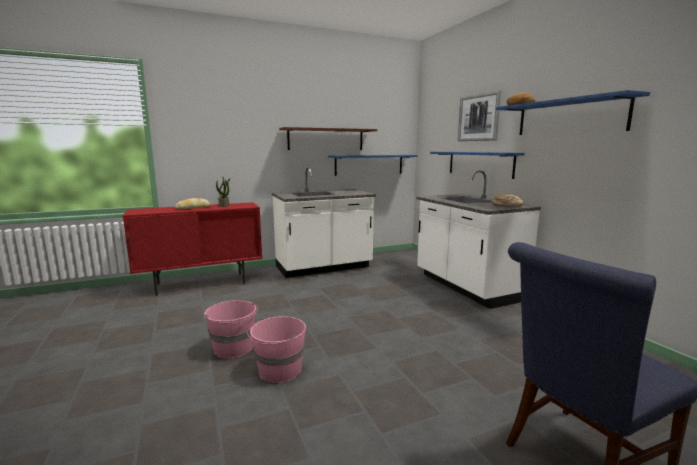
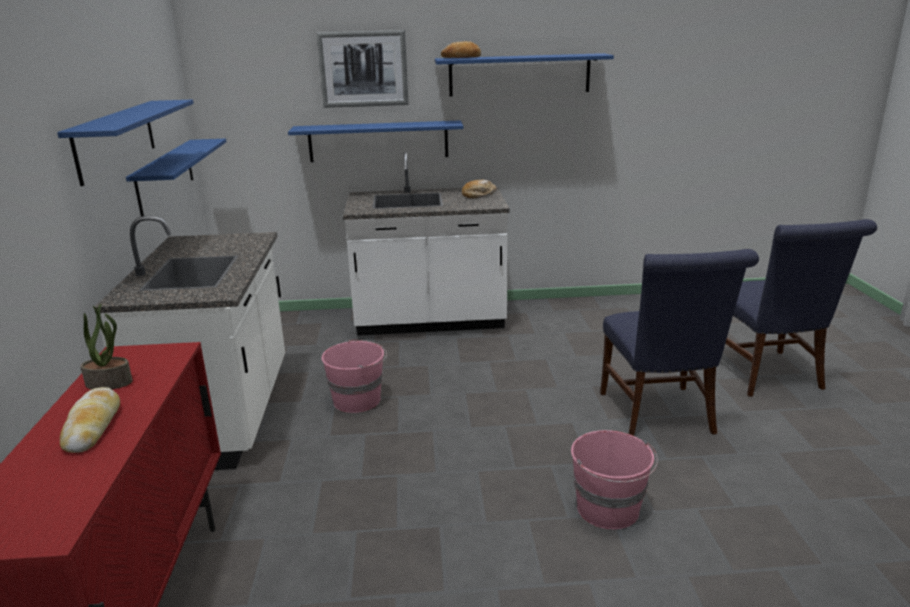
camera: 70 degrees left, 10 degrees up
pink bucket [204,300,258,358] -> pink bucket moved to [322,340,387,413]
brown shelf [279,127,377,150] -> blue shelf [57,99,194,186]
none -> blue chair [600,249,759,436]

